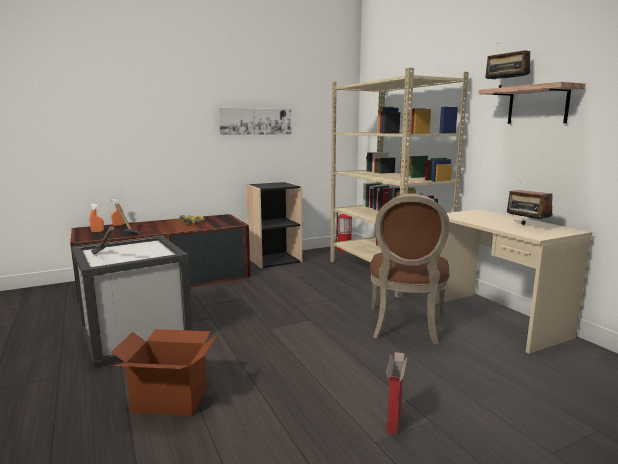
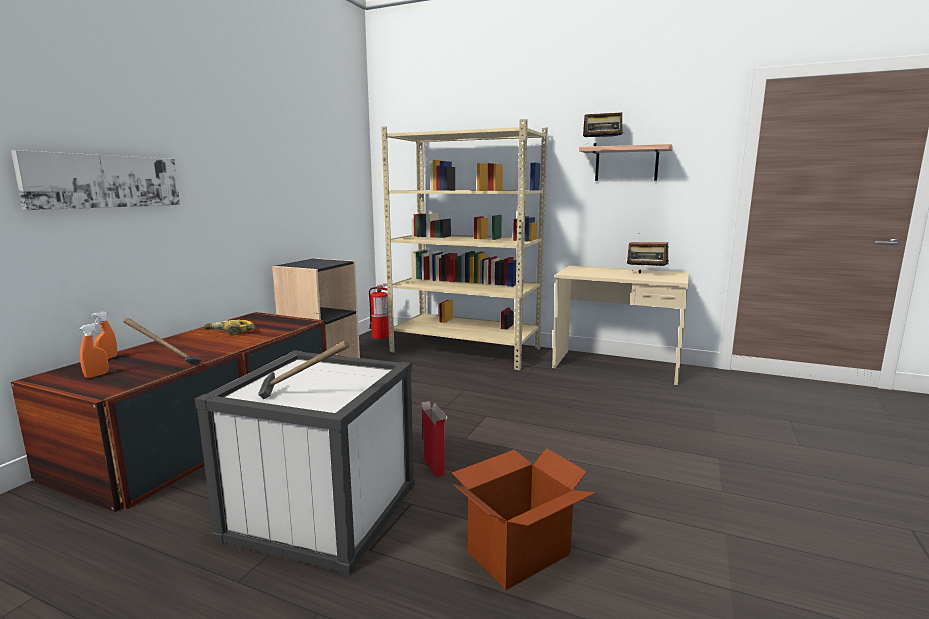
camera: 40 degrees left, 0 degrees up
picture [219,108,292,135] -> picture moved to [11,150,180,210]
brown chair [370,193,450,345] -> none
cardboard box [386,352,407,435] -> cardboard box moved to [420,401,447,477]

